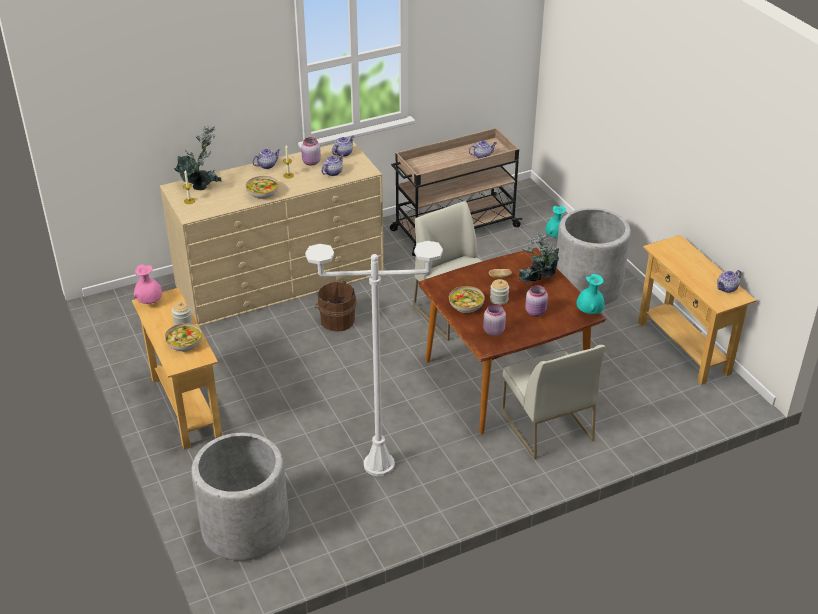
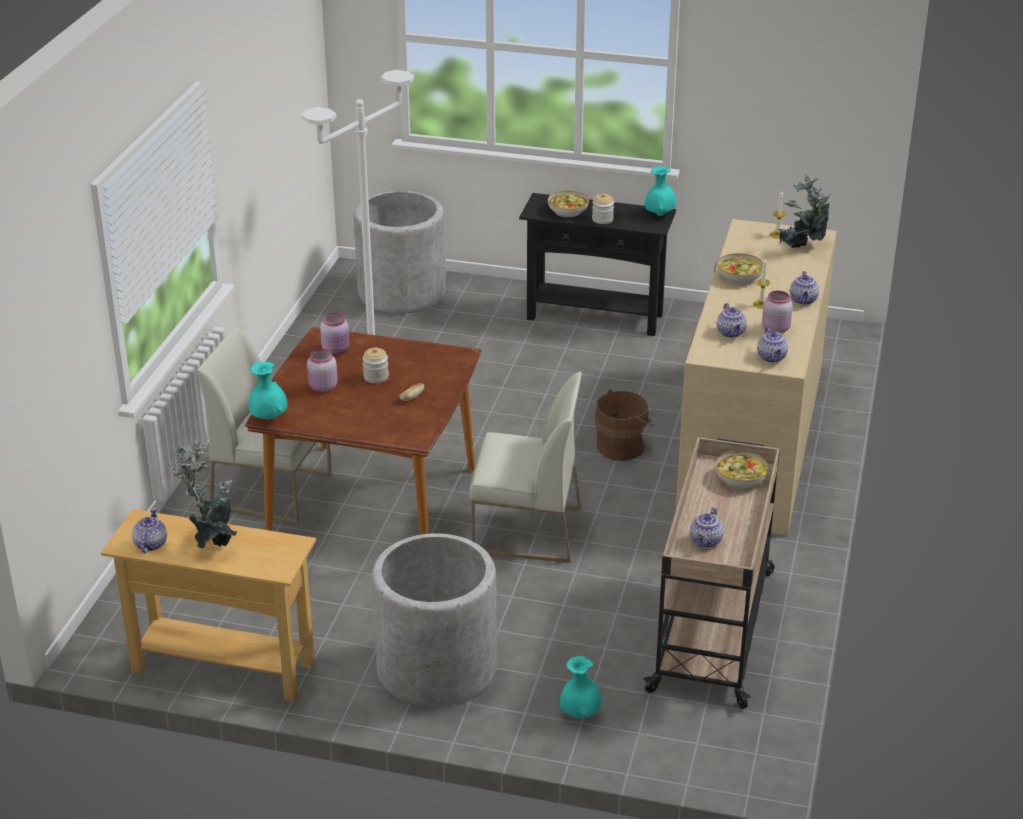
camera: 130 degrees right, 5 degrees down
beige console table [132,288,222,450] -> black console table [519,193,676,336]
pink vase [134,264,162,304] -> turquoise vase [644,166,676,216]
bowl [449,286,485,313] -> bowl moved to [716,451,768,489]
potted plant [519,231,559,283] -> potted plant moved to [167,439,237,549]

